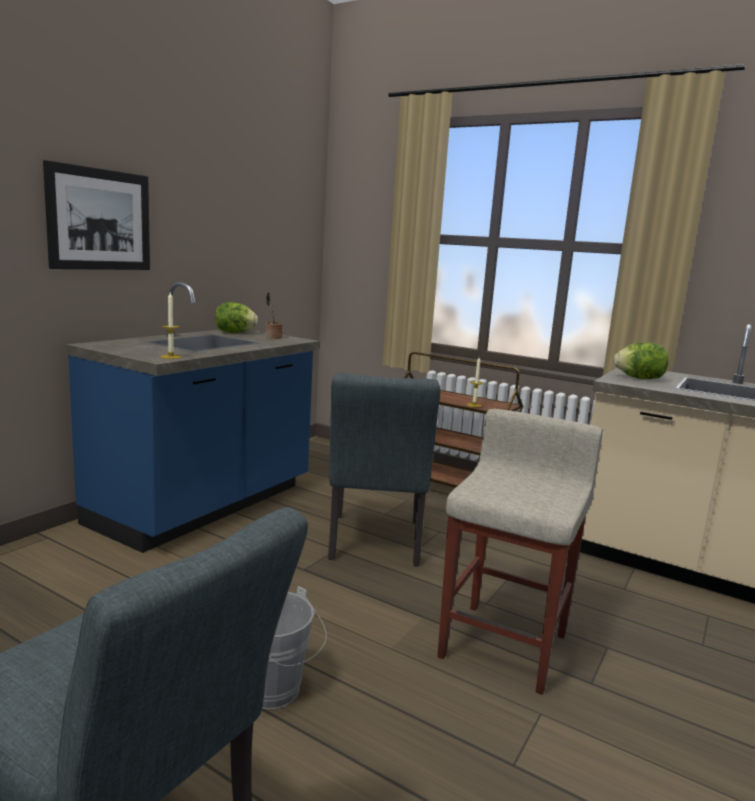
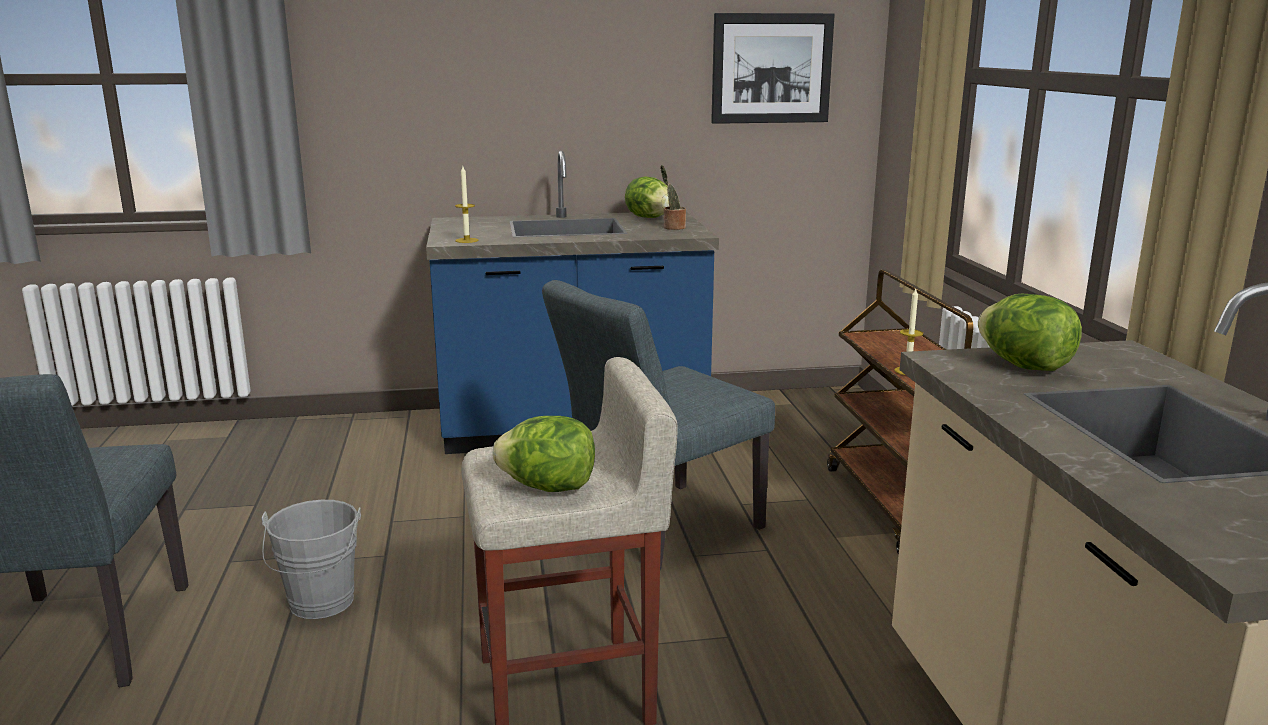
camera: 50 degrees right, 5 degrees up
picture [43,160,150,270] -> picture moved to [711,13,835,124]
none -> lettuce [493,416,595,492]

